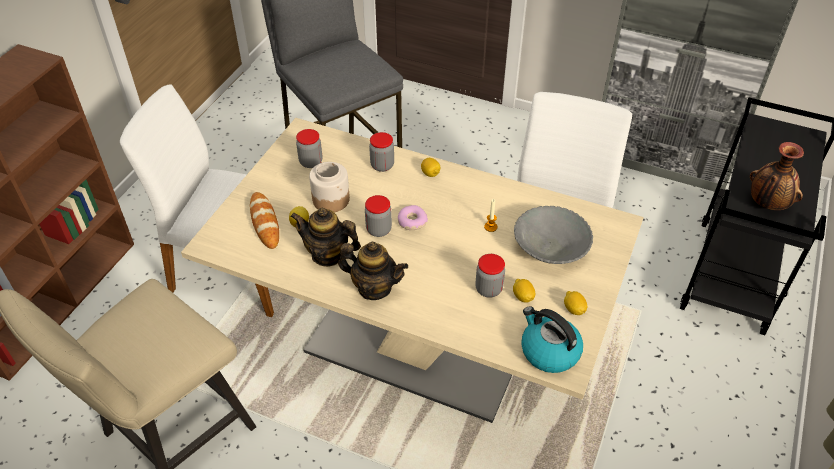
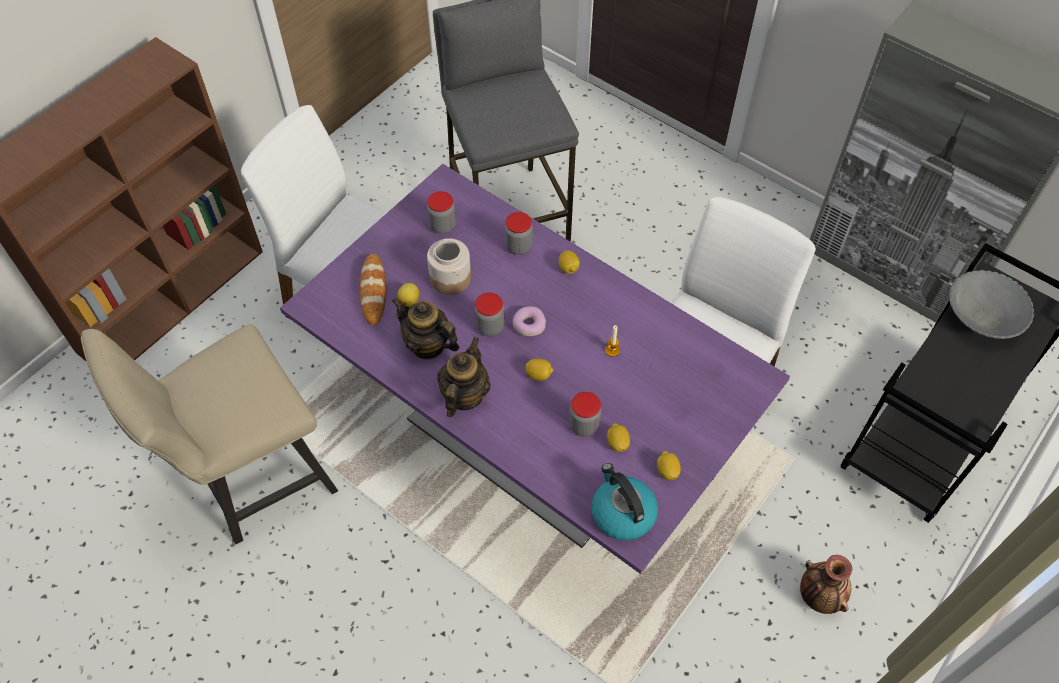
camera: 15 degrees right, 10 degrees up
beige dining table [181,118,644,423] -> purple dining table [280,164,790,574]
teapot [338,241,408,300] -> teapot turned 105 degrees counterclockwise [437,337,491,417]
grey bowl [514,206,593,264] -> grey bowl moved to [949,270,1034,339]
vase [750,142,804,210] -> vase moved to [800,555,852,614]
none -> lemon [525,359,554,381]

